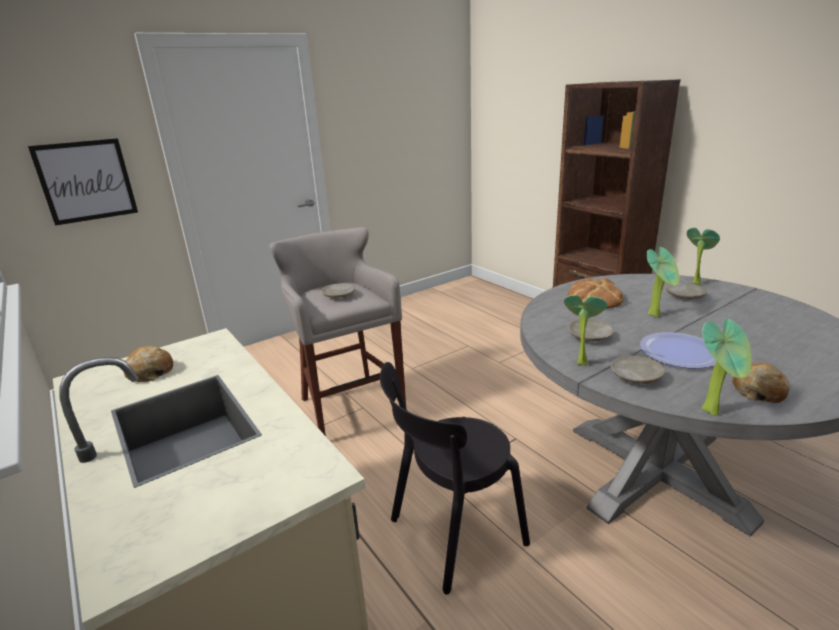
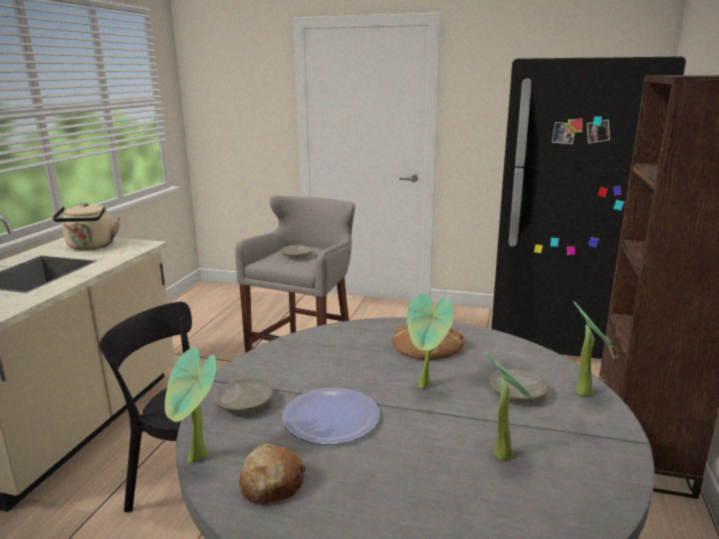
camera: 50 degrees right, 5 degrees down
picture [28,138,138,226] -> none
bread [123,346,173,382] -> beige kettle [52,202,121,250]
potted plant [564,295,607,366] -> potted plant moved to [484,351,535,461]
beige plate [568,319,613,341] -> none
none -> black fridge [491,57,686,359]

